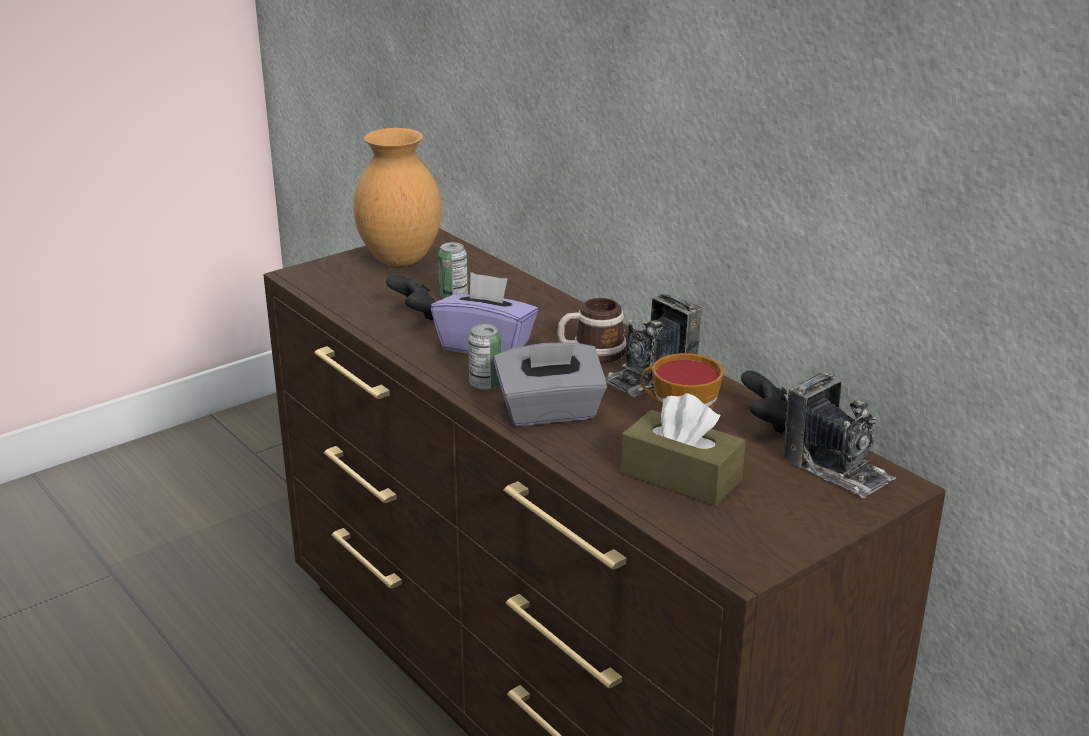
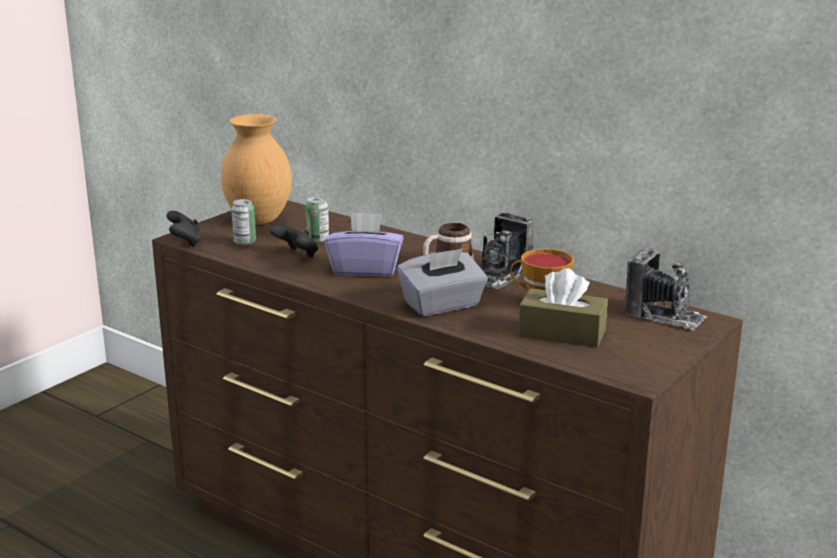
camera: 15 degrees left, 5 degrees down
can [468,324,501,391] -> can moved to [231,199,256,246]
black game controller [741,370,788,434] -> black game controller moved to [166,211,202,247]

